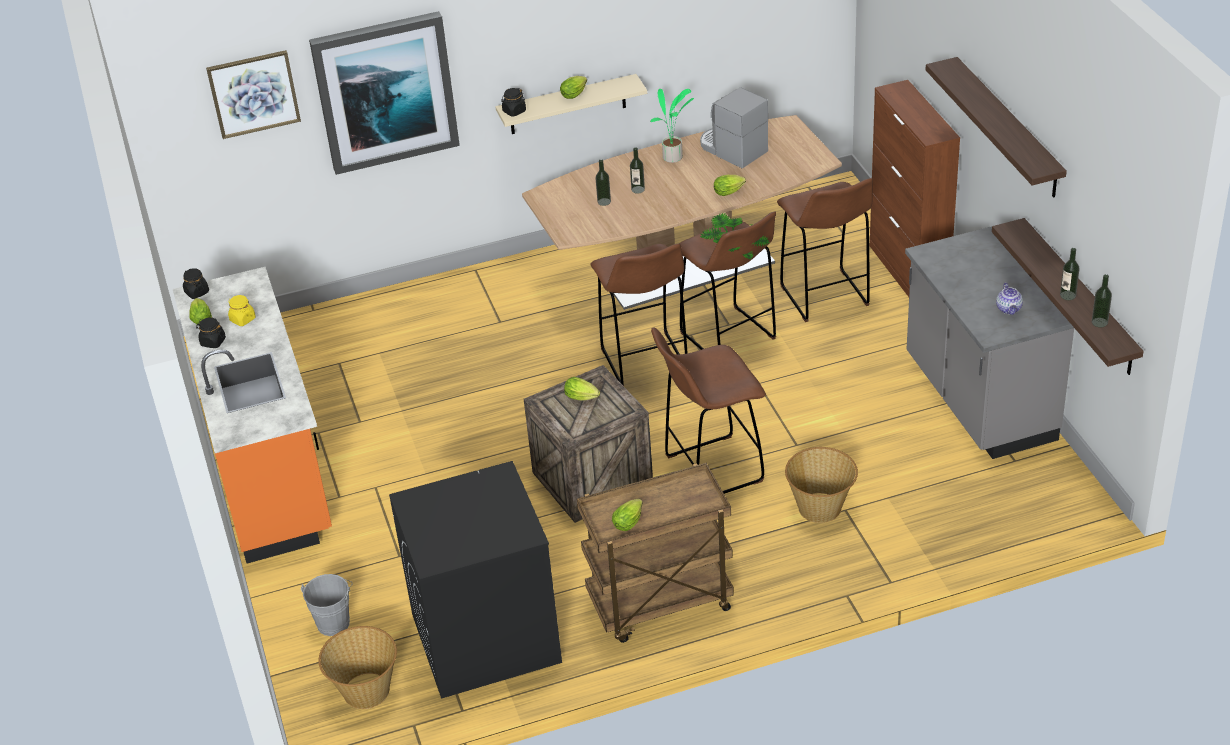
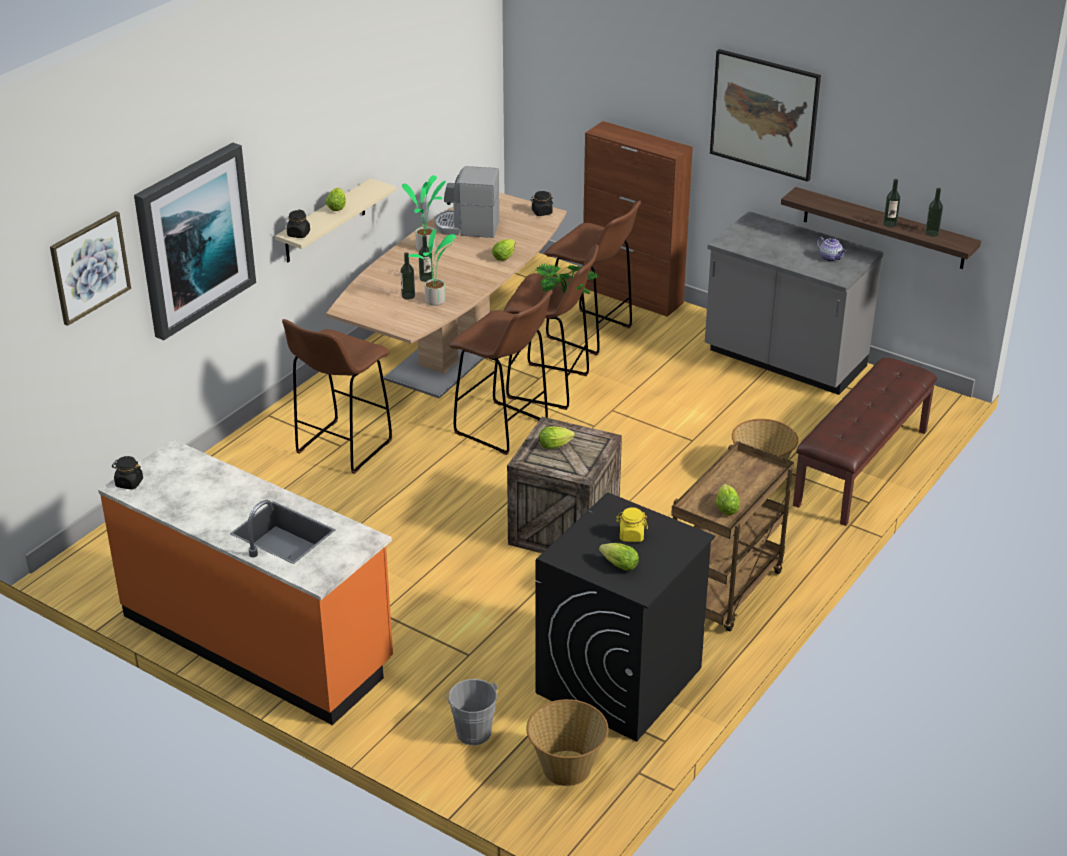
camera: 40 degrees left, 5 degrees down
lettuce [190,298,212,324] -> lettuce moved to [599,543,639,570]
black jar [196,317,226,348] -> black jar moved to [530,191,553,216]
yellow jar [228,295,255,326] -> yellow jar moved to [616,507,648,542]
brown stool [651,327,766,494] -> brown stool moved to [282,319,392,474]
shelf [926,57,1067,197] -> picture [710,49,821,182]
none -> potted plant [408,229,456,306]
none -> brown bench [793,357,937,526]

